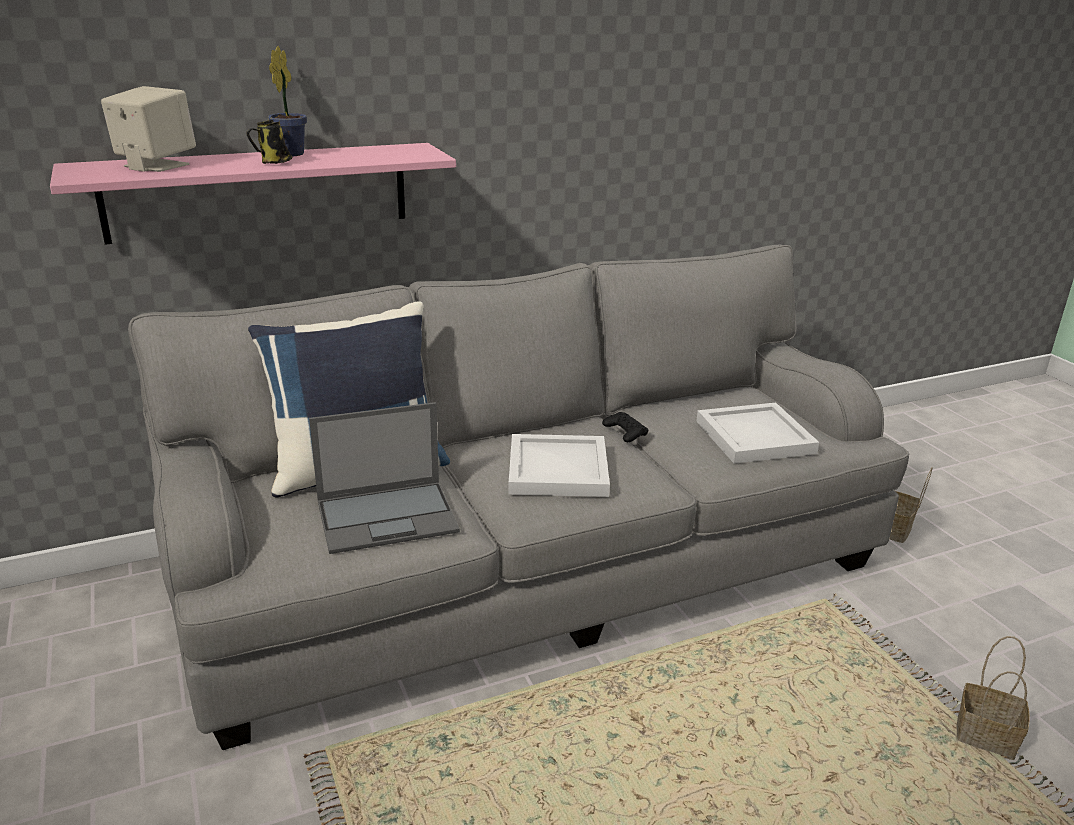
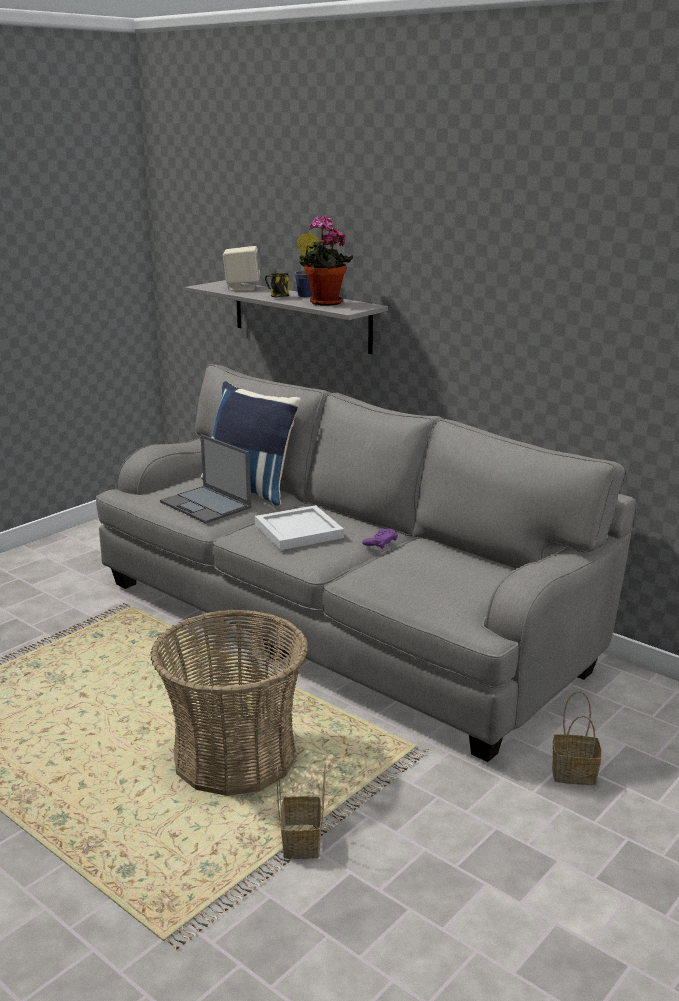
camera: 65 degrees right, 5 degrees down
pink shelf [50,143,456,245] -> grey shelf [185,280,388,354]
black game controller [602,412,649,442] -> purple game controller [362,529,398,549]
white tray [696,403,819,464] -> none
none -> basket [150,609,309,796]
none -> potted plant [299,215,353,306]

